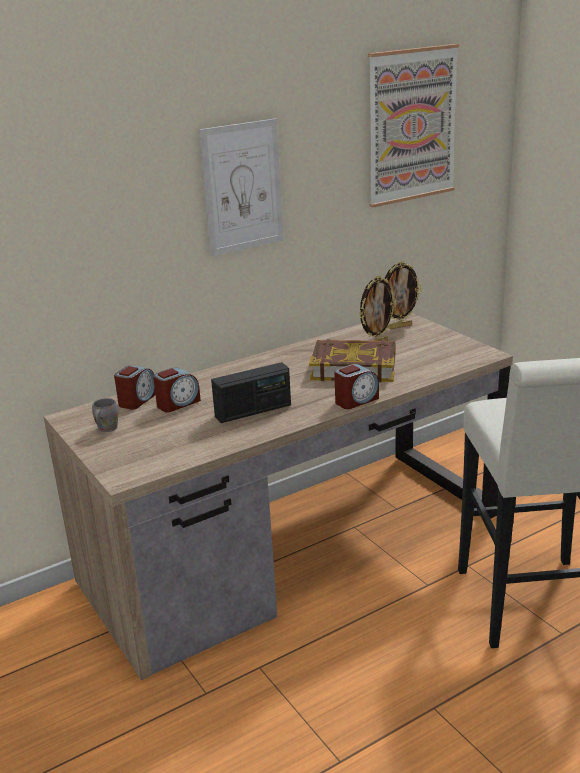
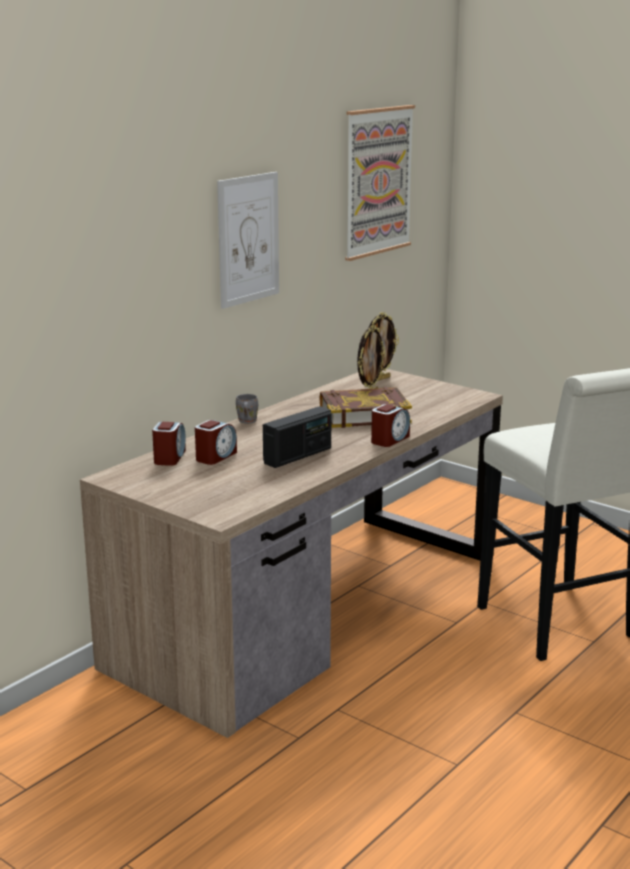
camera: 20 degrees left, 5 degrees down
grey mug [92,398,118,432] -> grey mug moved to [236,394,258,423]

